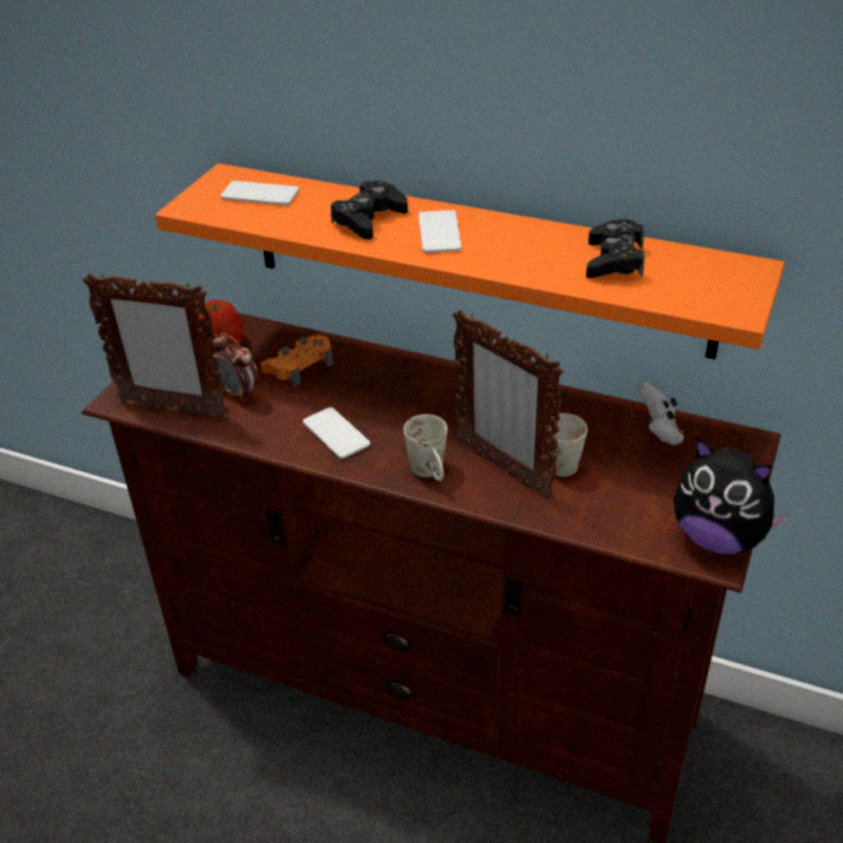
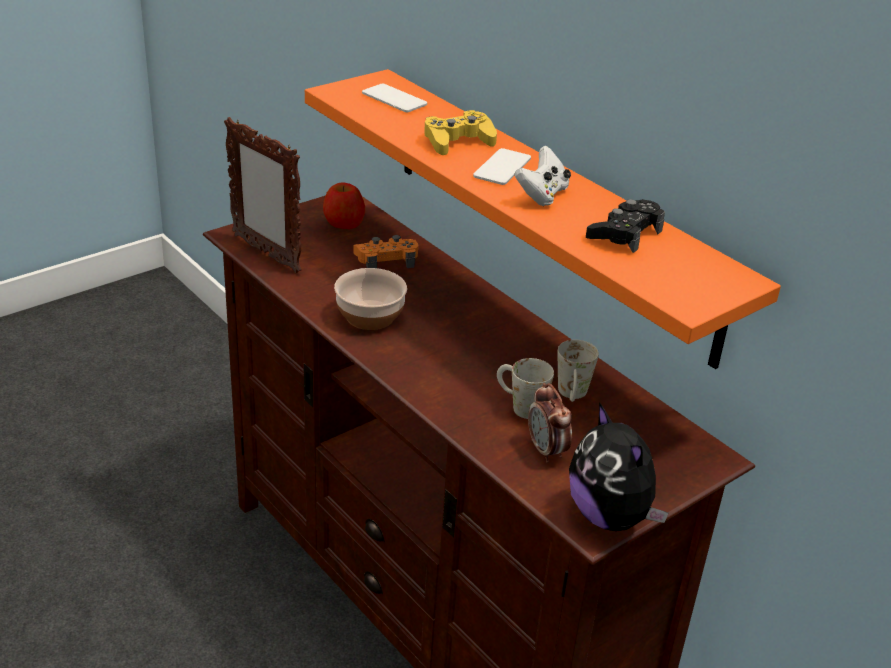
camera: 25 degrees right, 5 degrees down
alarm clock [210,333,259,402] -> alarm clock moved to [528,383,572,463]
phone [303,407,370,459] -> bowl [334,268,407,330]
black game controller [331,181,408,240] -> yellow game controller [424,110,497,155]
white mug [403,414,448,481] -> white mug moved to [557,340,599,402]
picture frame [453,310,564,499] -> none
white game controller [637,382,684,445] -> white game controller moved to [515,146,571,206]

